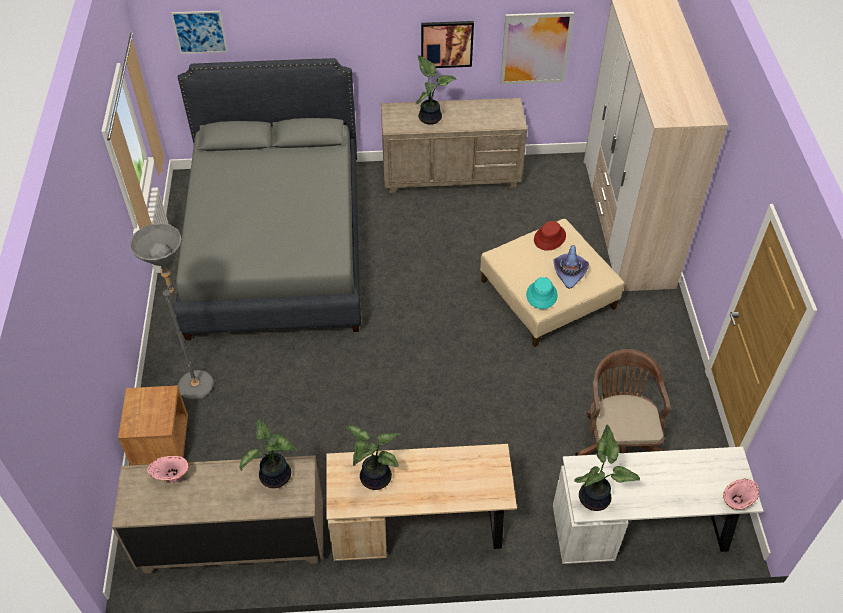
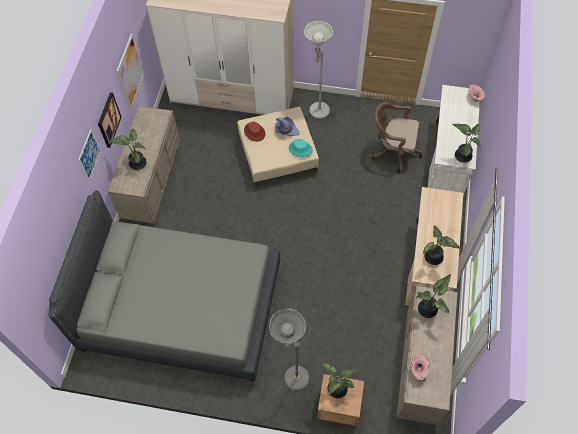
camera: 75 degrees left, 10 degrees up
picture [171,11,228,54] -> picture moved to [79,129,101,180]
none -> grey floor lamp [304,21,333,119]
none -> potted plant [321,363,356,398]

